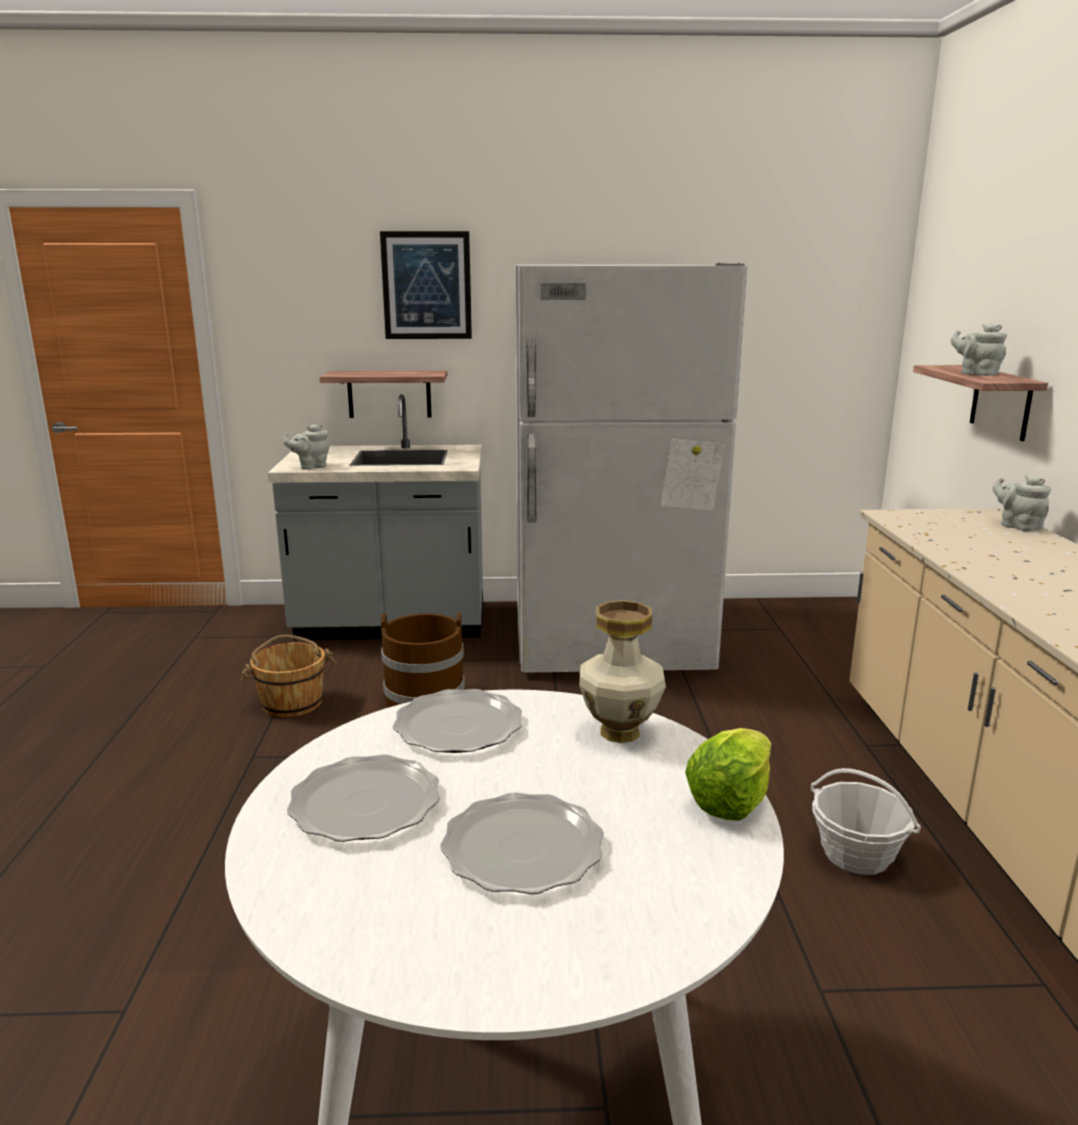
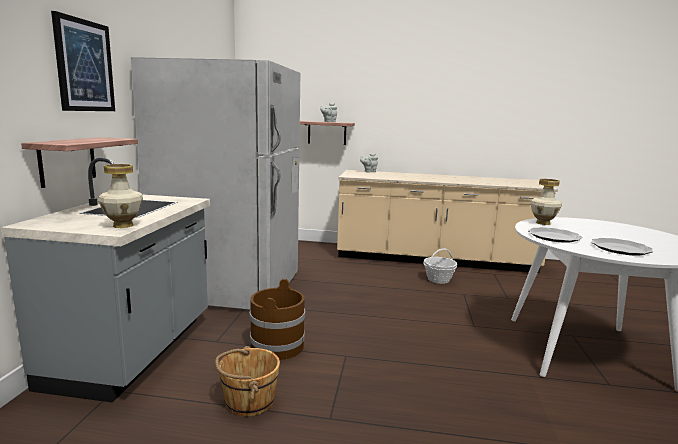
camera: 80 degrees left, 5 degrees down
grey teapot [283,424,330,470] -> vase [98,164,143,228]
plate [440,792,604,894] -> none
lettuce [685,728,771,821] -> none

